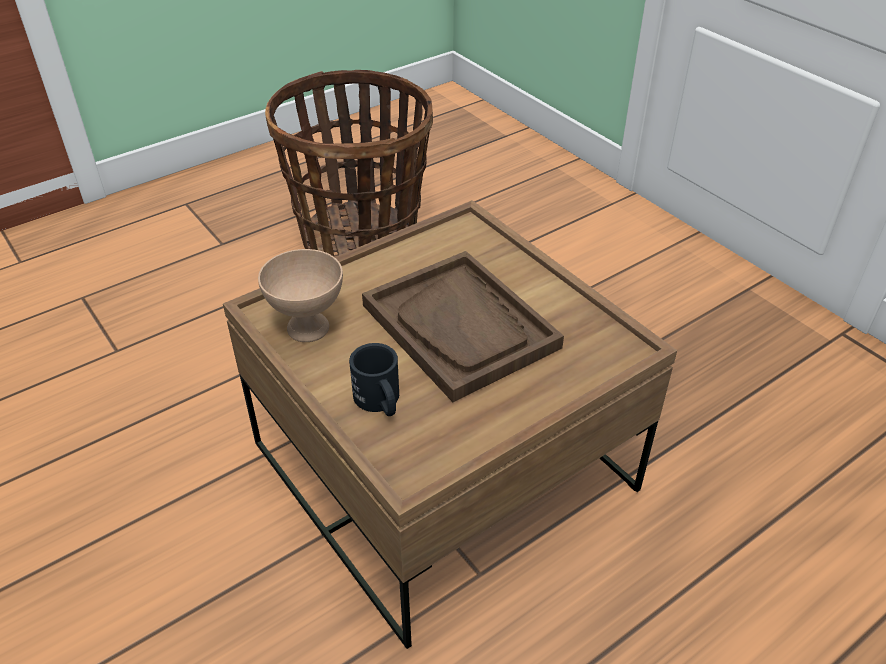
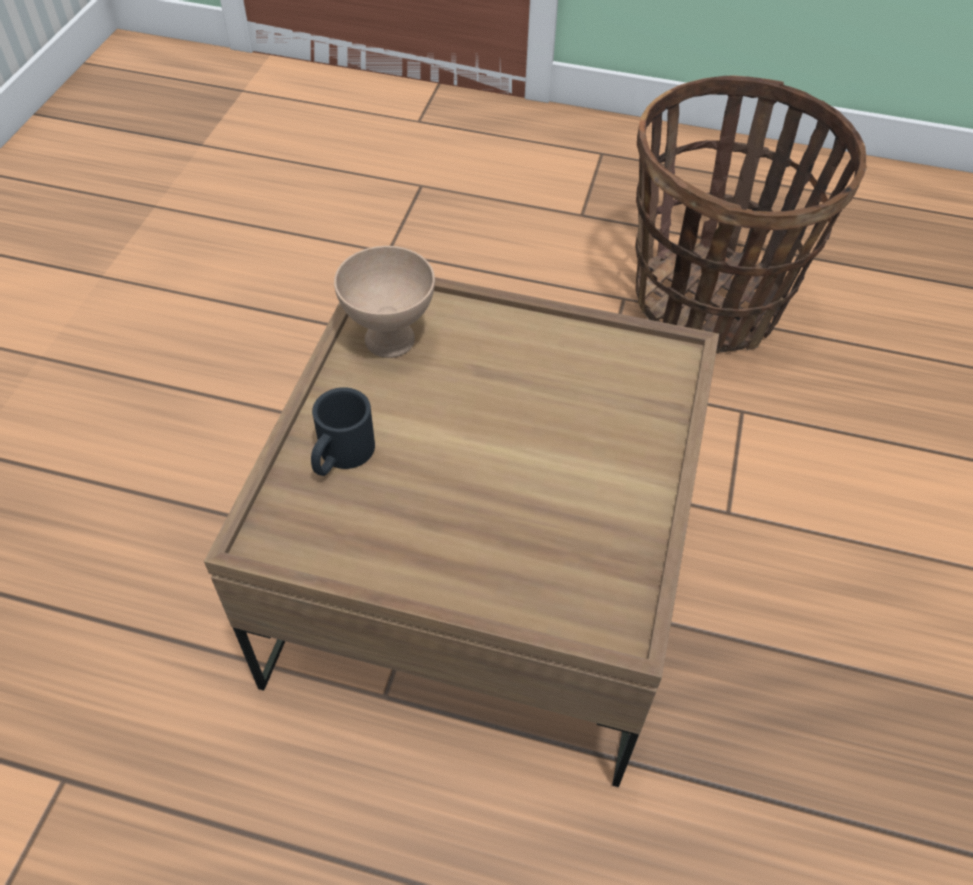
camera: 50 degrees right, 10 degrees up
brown tray [362,251,564,402] -> none

